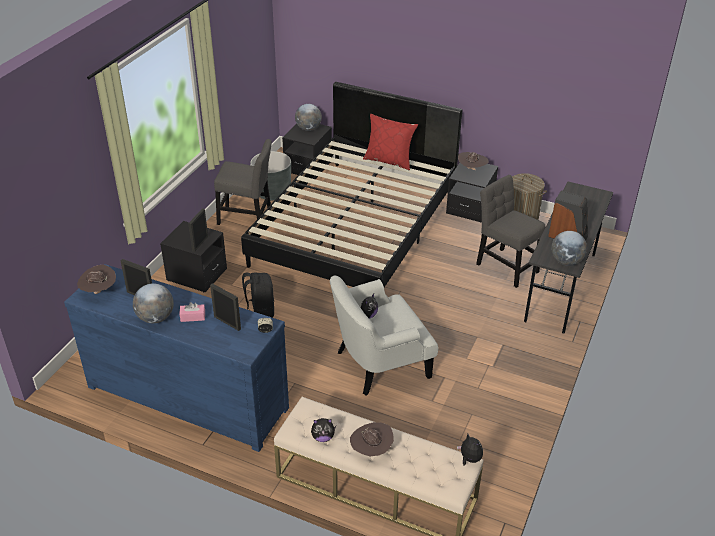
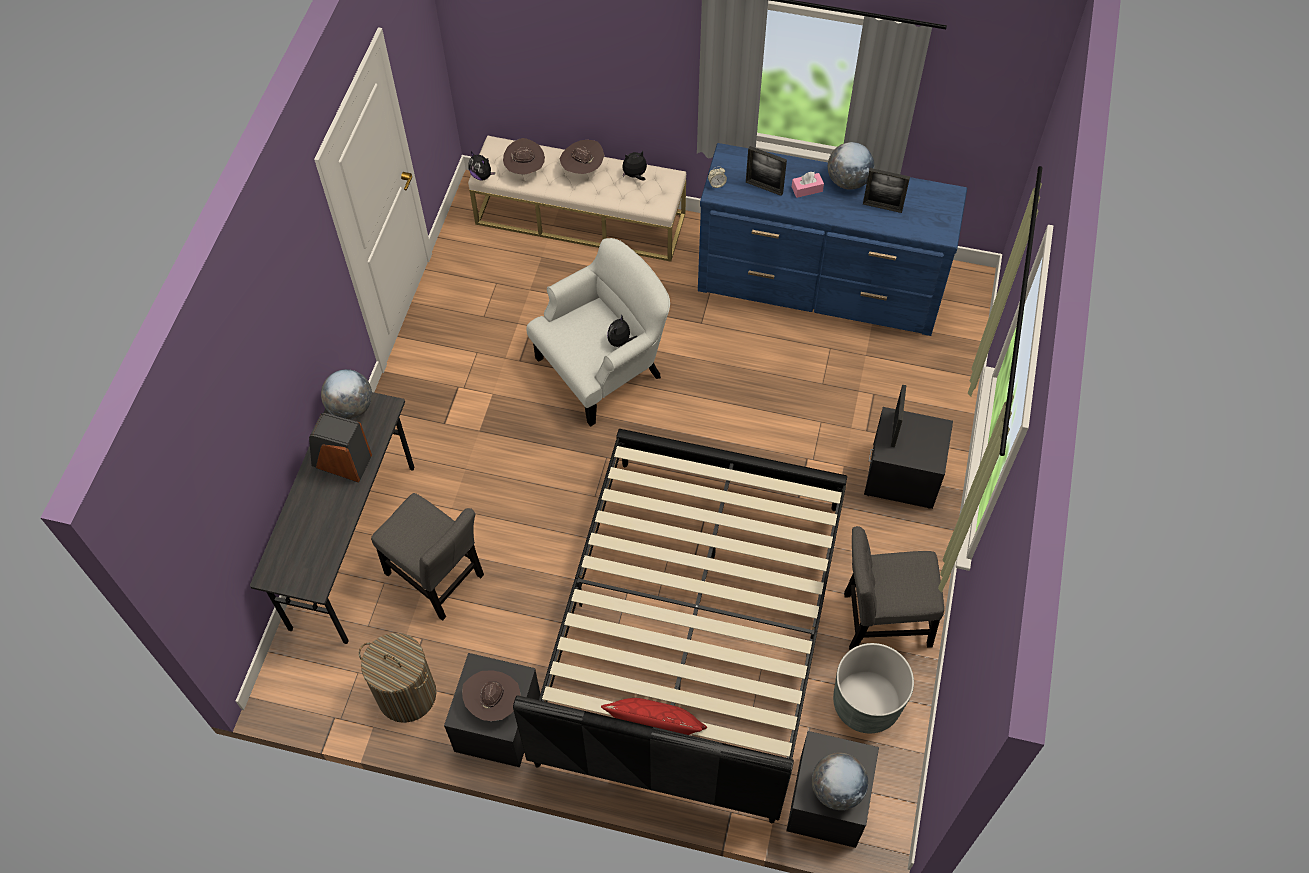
camera: 170 degrees right, 20 degrees up
brown hat [77,265,116,294] -> brown hat moved to [503,138,545,175]
black backpack [242,272,274,318] -> none

